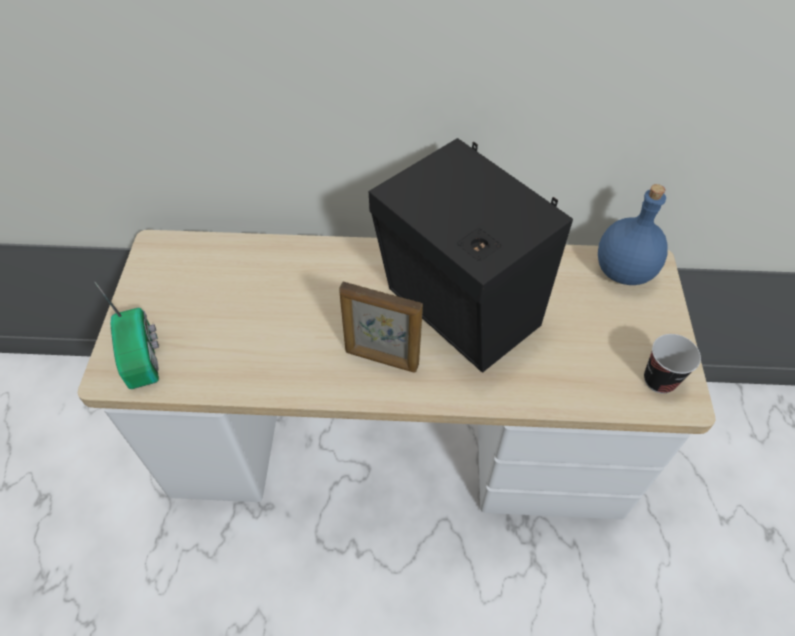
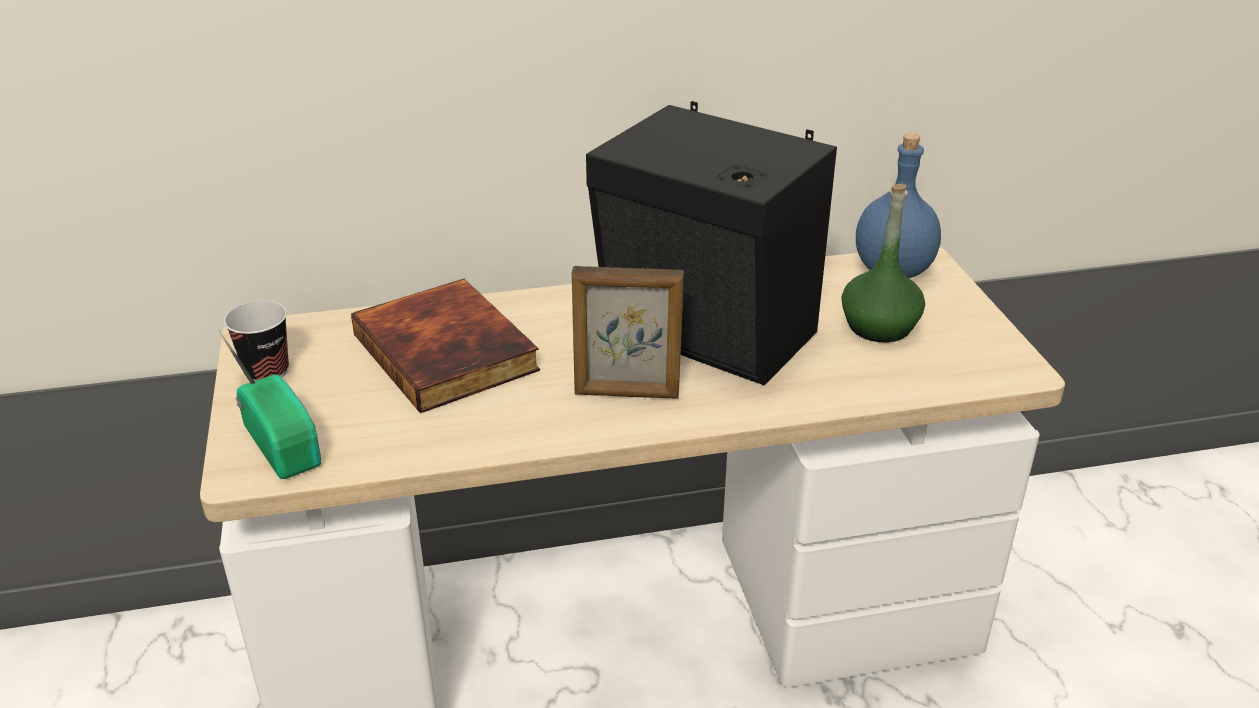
camera: 15 degrees left, 20 degrees down
cup [644,334,701,394] -> cup moved to [224,301,289,381]
none -> book [351,279,540,413]
none -> green bottle [841,184,925,343]

